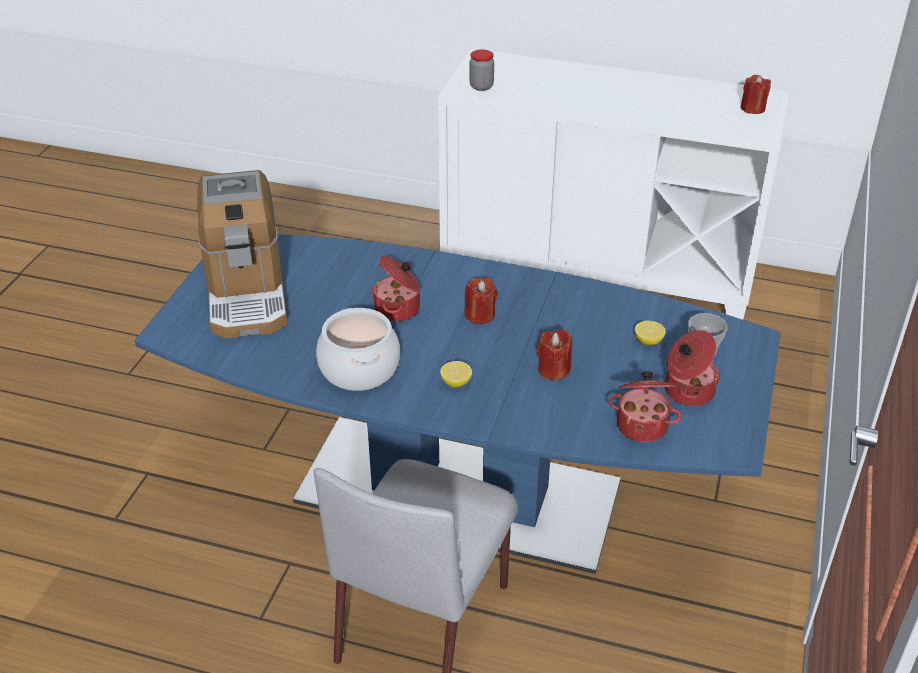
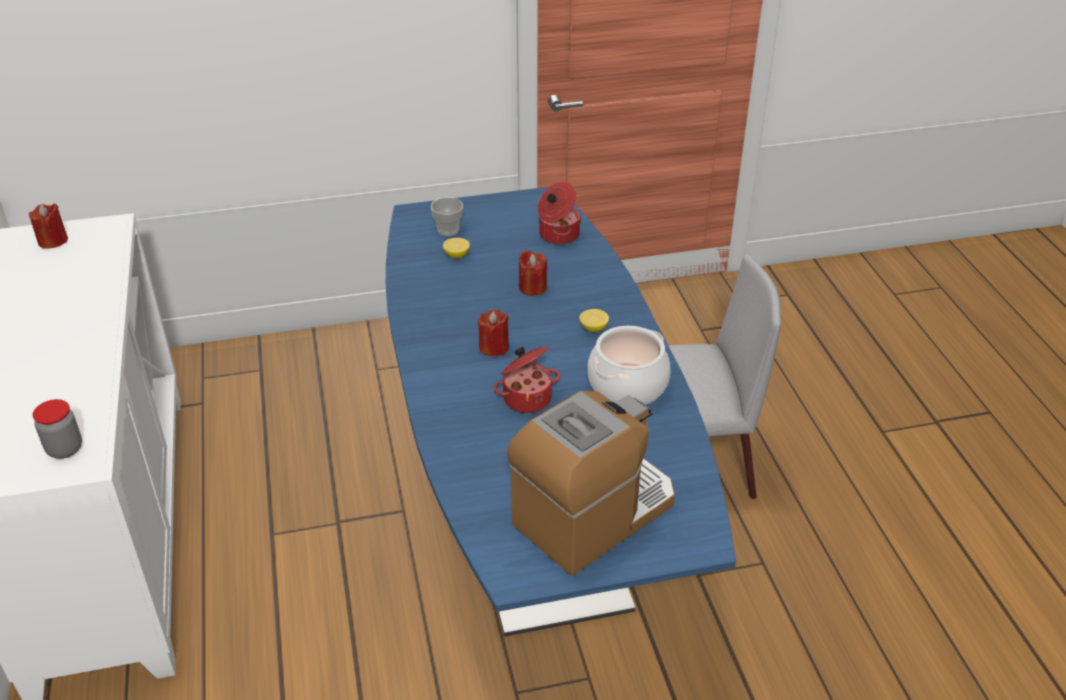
camera: 120 degrees left, 0 degrees up
cooking pot [665,330,720,406] -> none

